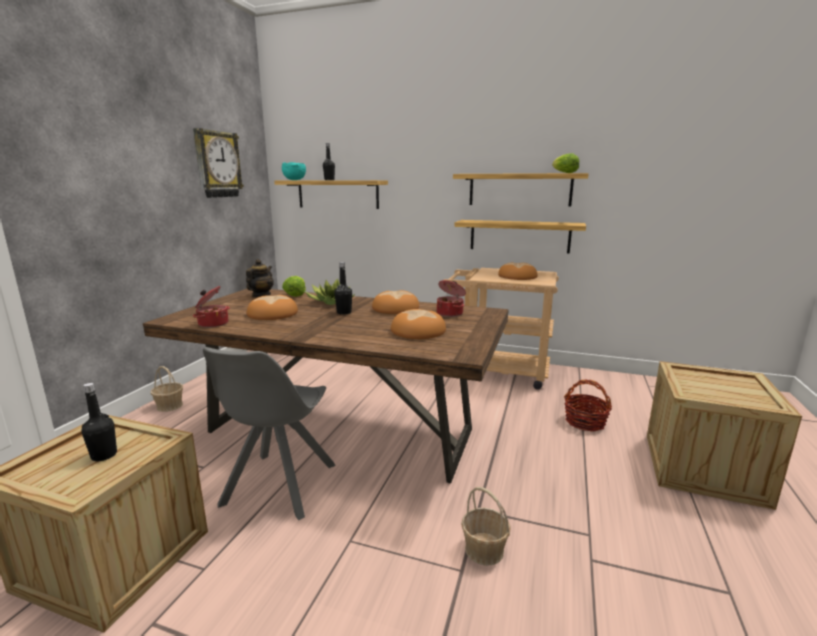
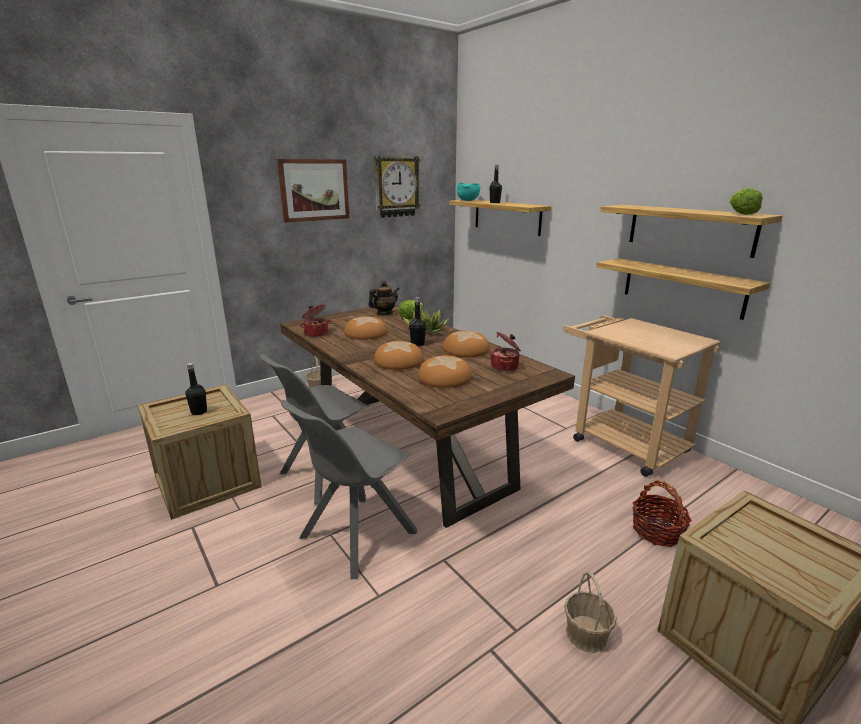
camera: 35 degrees right, 5 degrees up
basket [461,487,511,566] -> basket moved to [564,572,617,653]
bread [498,263,538,280] -> bread moved to [374,341,424,370]
none -> picture [277,159,349,223]
none -> grey chair [281,400,417,580]

